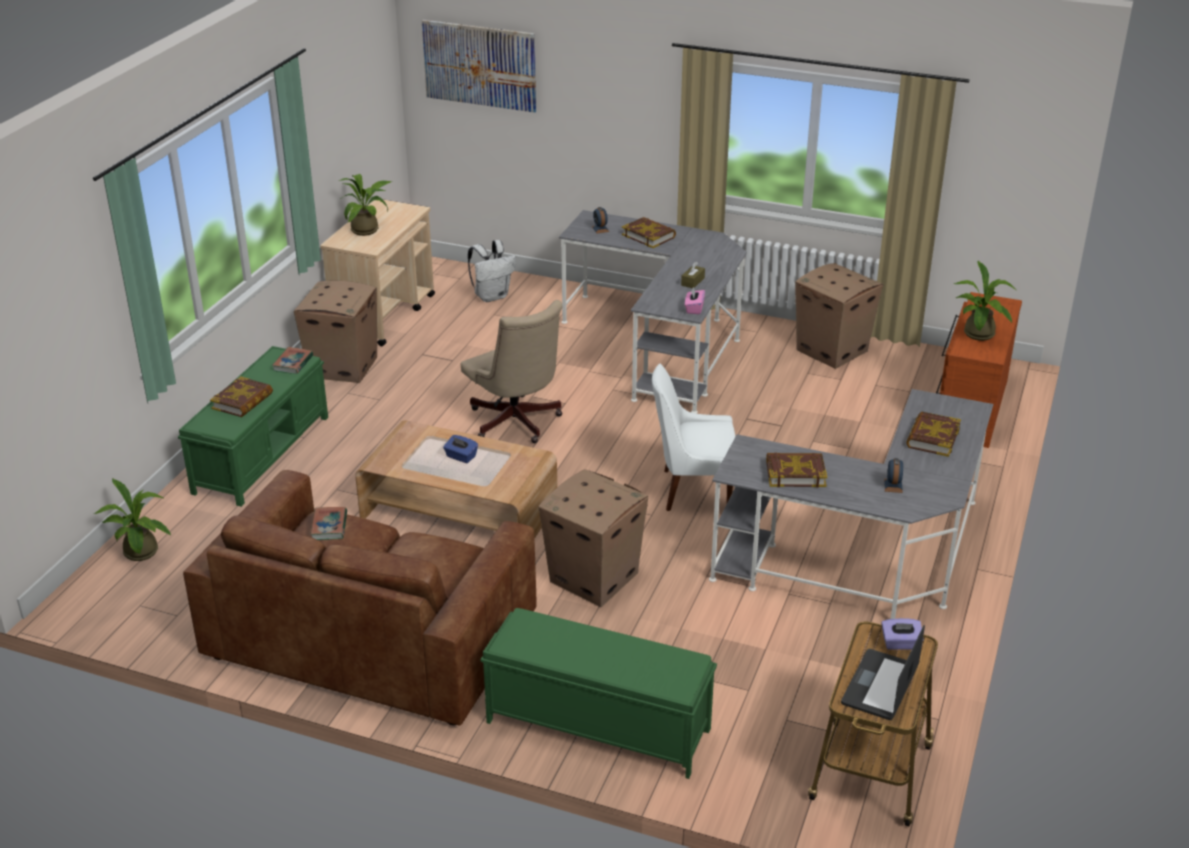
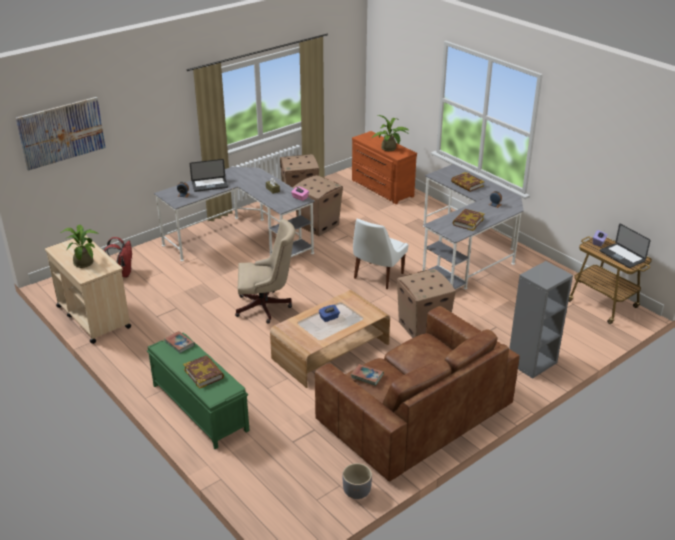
camera: 60 degrees left, 0 degrees up
potted plant [94,479,171,561] -> none
cardboard box [294,281,377,383] -> cardboard box moved to [293,175,343,236]
white backpack [468,240,516,302] -> red backpack [104,237,133,278]
green bench [481,608,717,779] -> grey bookcase [509,261,573,379]
book [622,217,676,248] -> laptop [190,159,228,192]
none -> grey planter [342,463,372,499]

